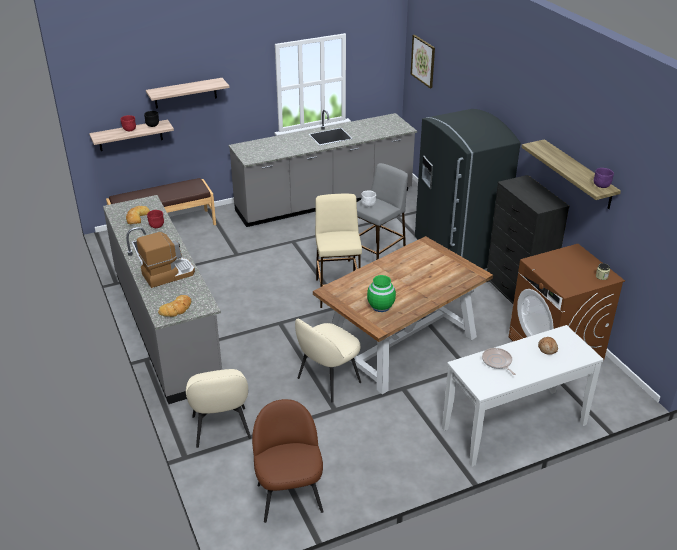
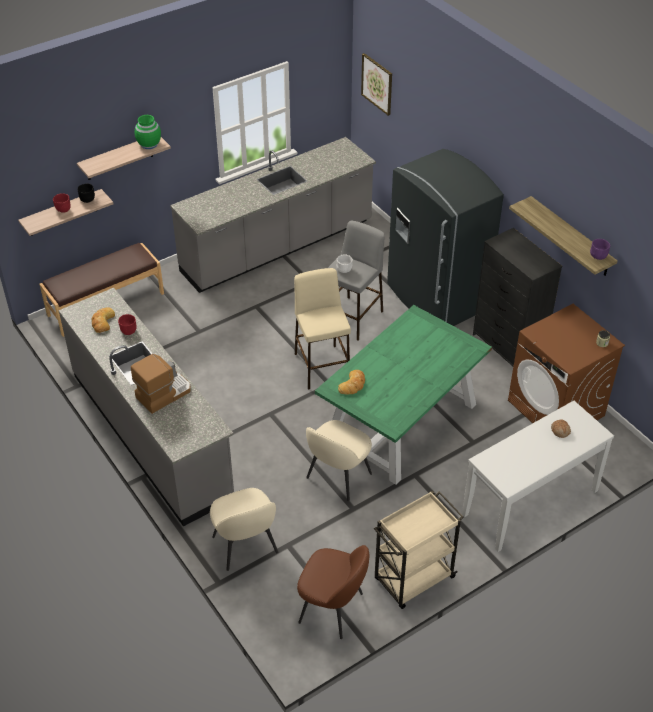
camera: 10 degrees left, 10 degrees up
bread [158,295,191,317] -> bread moved to [338,370,365,395]
brown chair [252,399,324,523] -> brown chair turned 135 degrees clockwise [297,545,369,639]
brown dining table [313,236,493,394] -> green dining table [315,305,492,485]
green vase [367,275,396,312] -> green vase moved to [135,115,161,149]
frying pan [482,348,516,375] -> none
none -> beige cart [374,490,463,609]

